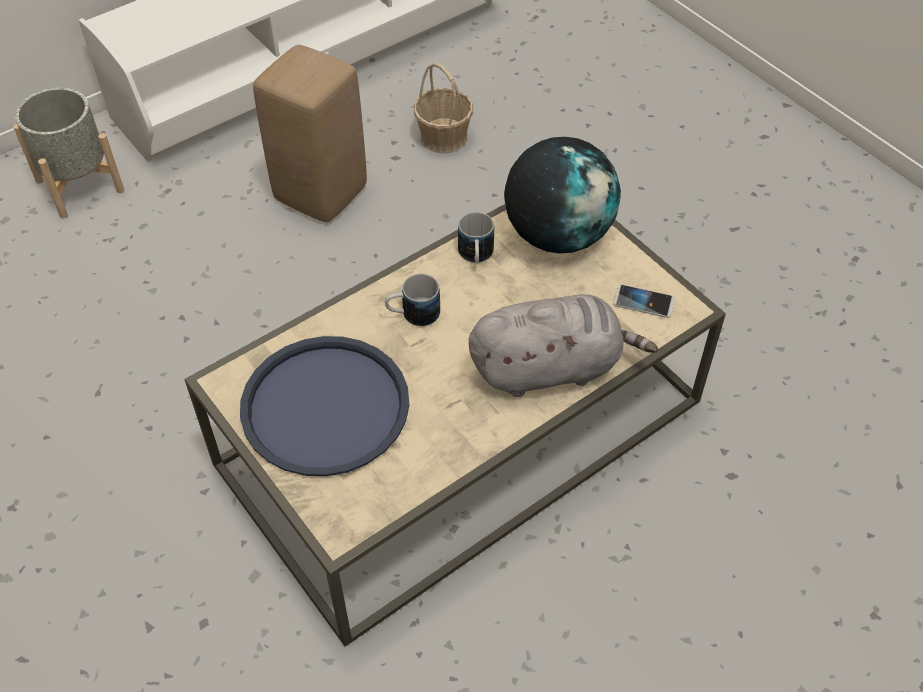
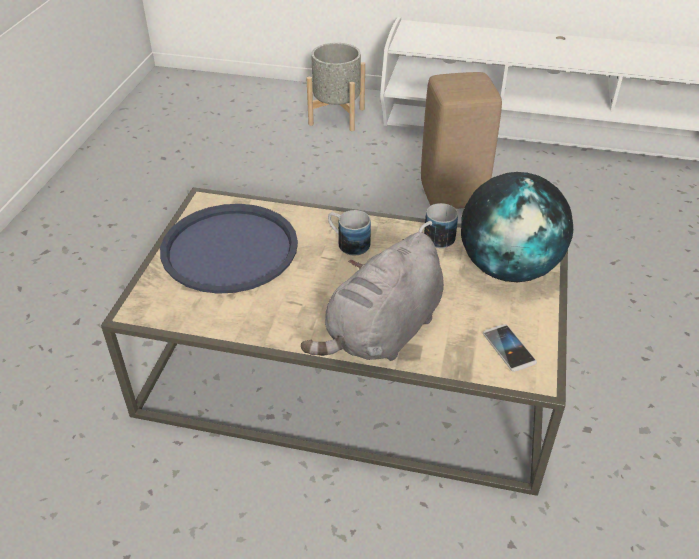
camera: 50 degrees right, 10 degrees down
basket [414,62,473,153] -> none
grey plush toy [469,294,658,397] -> grey plush toy turned 90 degrees clockwise [301,232,444,361]

